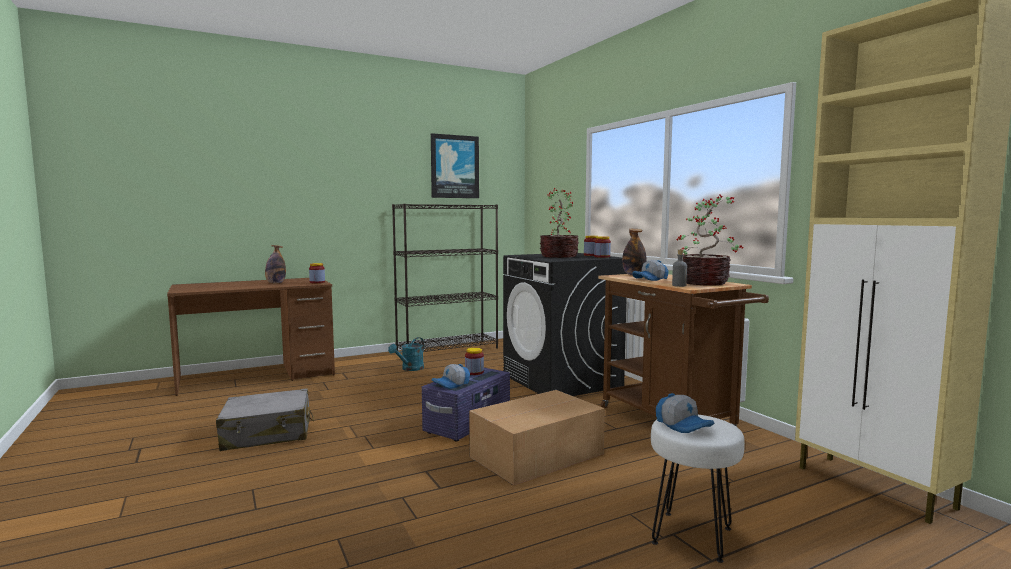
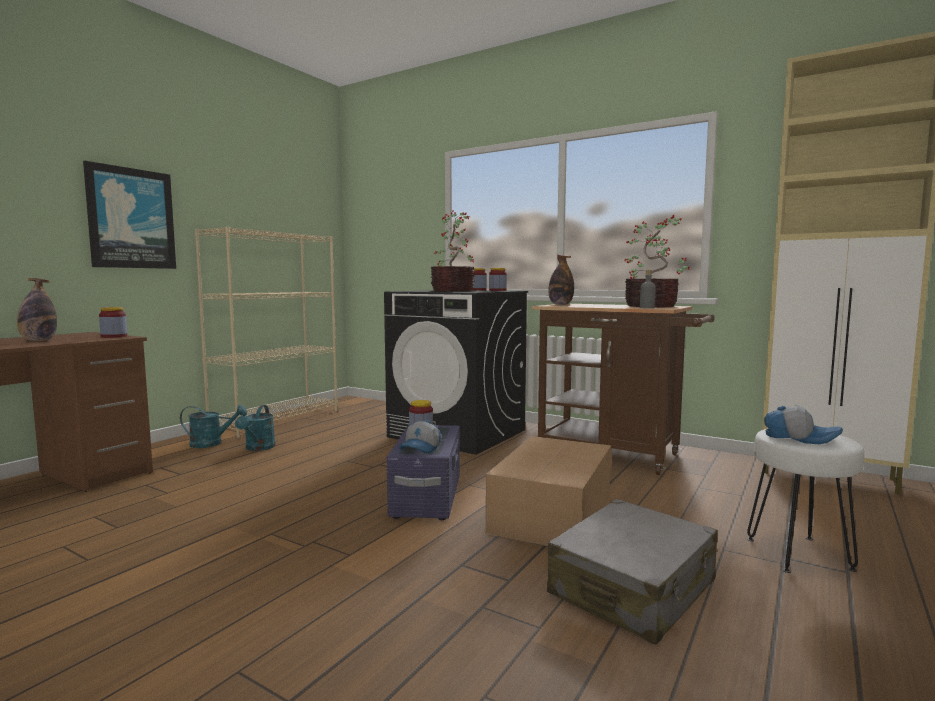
camera: 30 degrees left, 0 degrees up
grey suitcase [216,388,314,451] -> grey suitcase moved to [547,499,718,645]
black bookcase [392,204,498,352] -> beige bookcase [195,227,338,438]
picture [431,133,479,198] -> picture moved to [83,161,176,269]
cap [632,260,669,281] -> none
none -> turquoise watering can [180,405,247,448]

